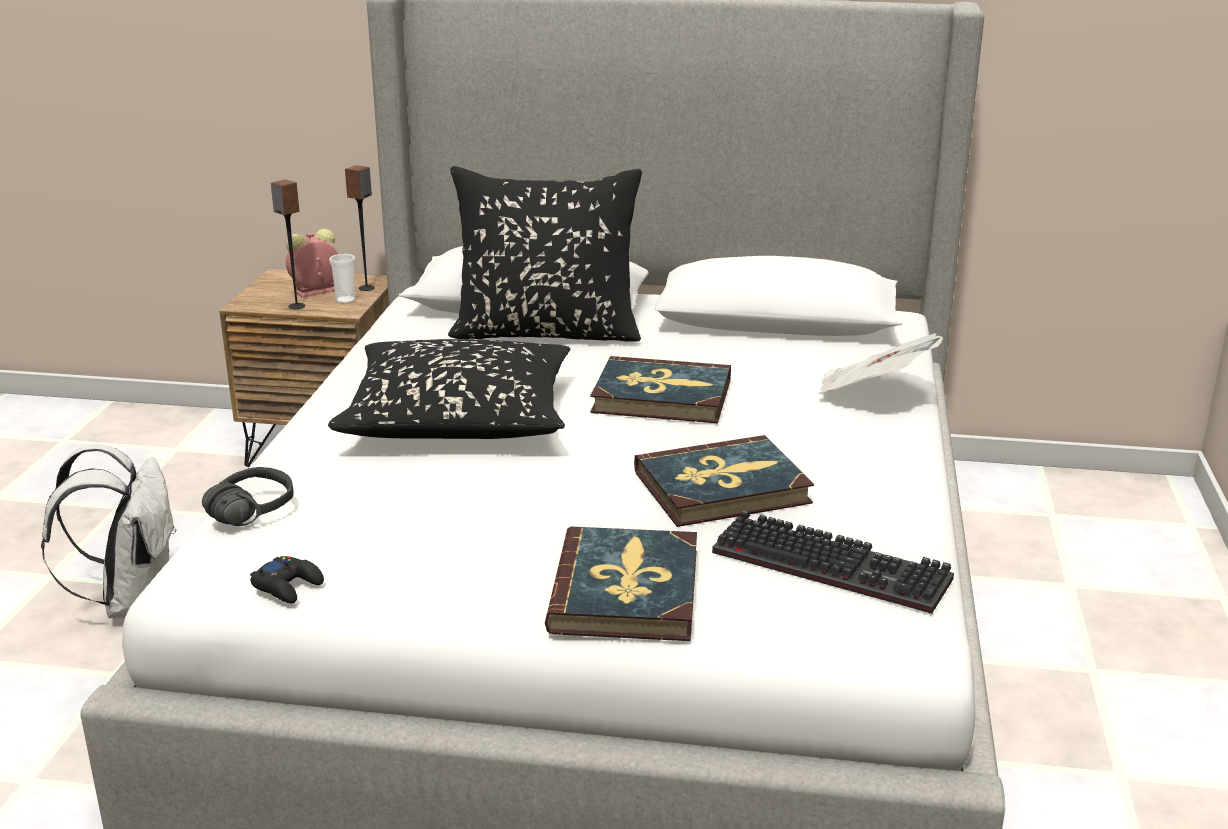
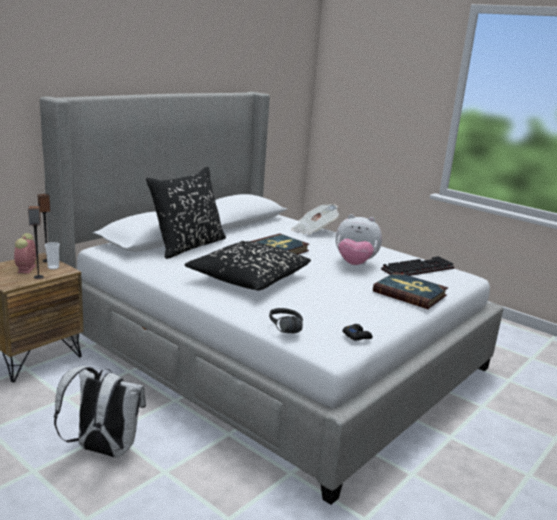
camera: 60 degrees left, 5 degrees down
book [634,435,814,527] -> plush toy [336,214,382,265]

